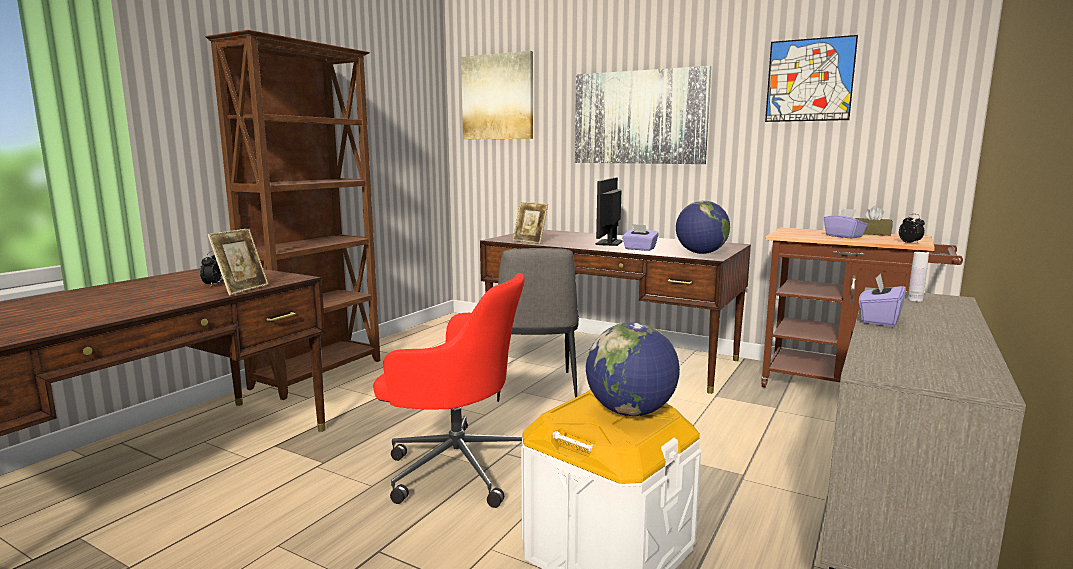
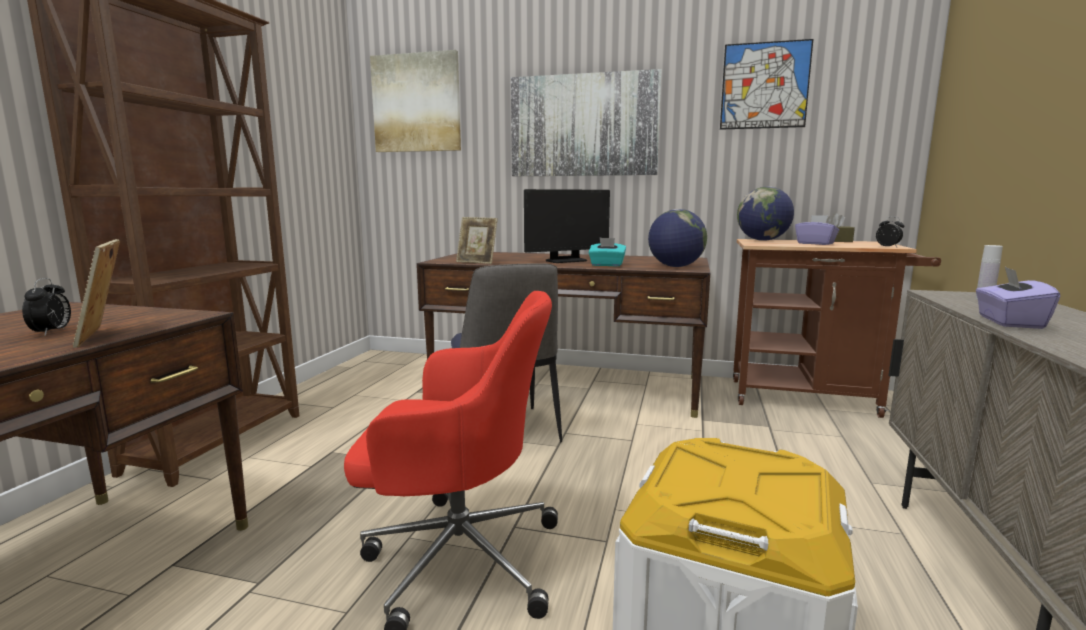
camera: 15 degrees left, 0 degrees up
picture frame [207,229,269,296] -> picture frame turned 150 degrees clockwise [73,239,120,348]
globe [586,322,680,416] -> globe moved to [737,187,794,241]
monitor [596,178,623,246] -> monitor turned 120 degrees counterclockwise [524,189,610,263]
purple tissue box [622,224,659,251] -> turquoise tissue box [588,237,626,266]

